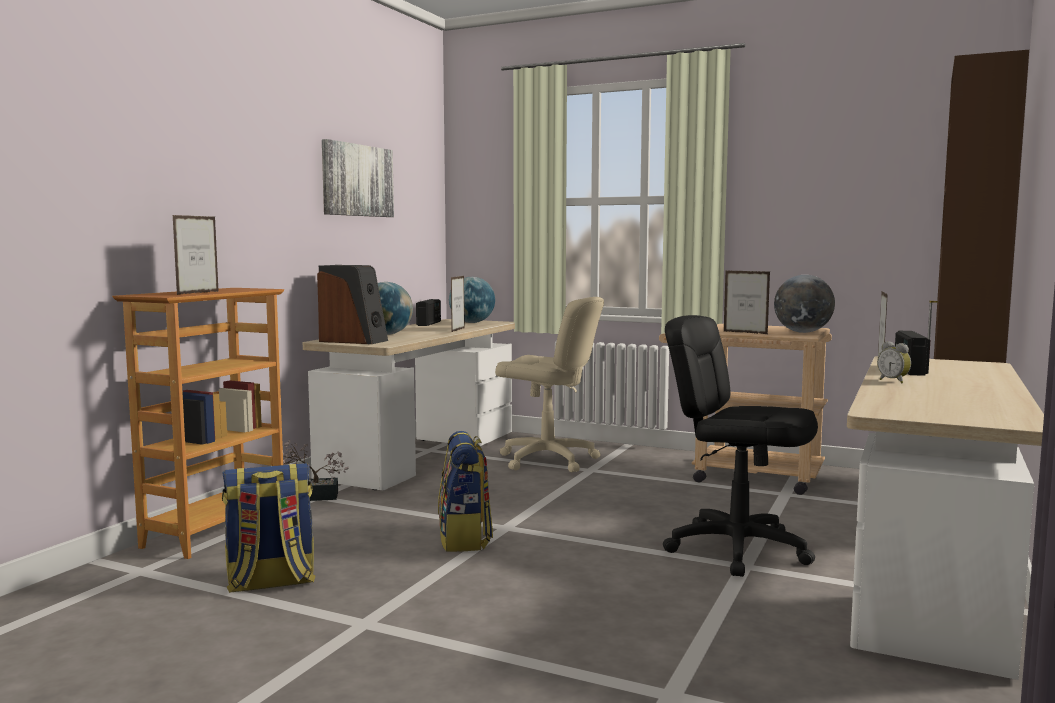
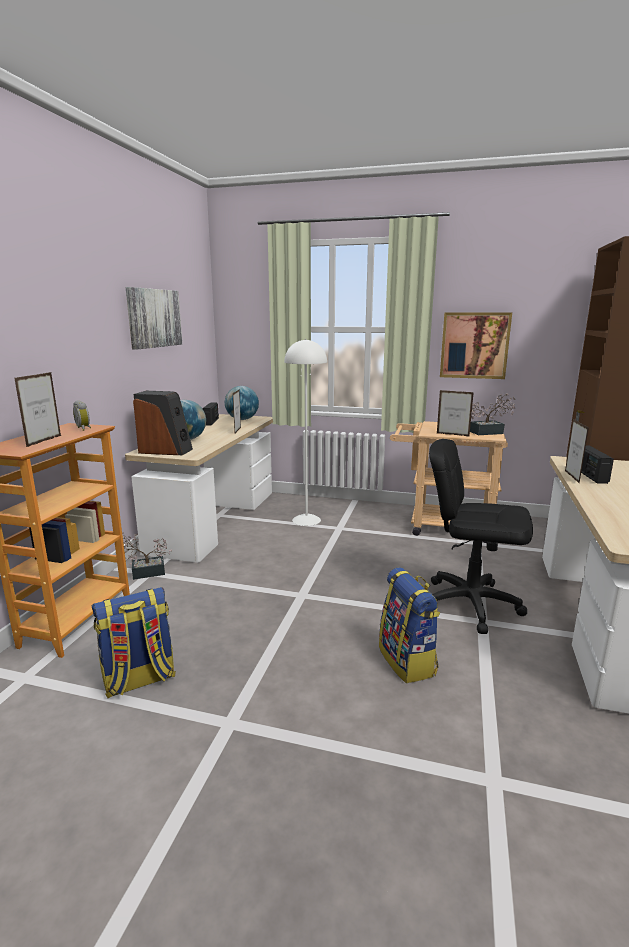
camera: 10 degrees left, 10 degrees up
backpack [438,431,493,552] -> backpack moved to [379,567,440,683]
beige office chair [495,297,604,472] -> white floor lamp [284,339,327,526]
globe [774,275,835,333] -> potted plant [470,393,516,435]
alarm clock [877,341,911,384] -> alarm clock moved to [73,400,91,431]
none -> picture [440,313,512,379]

